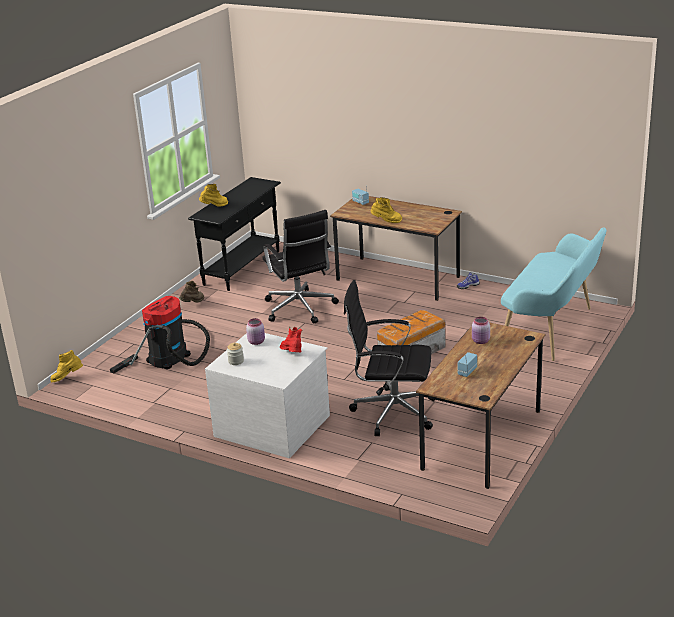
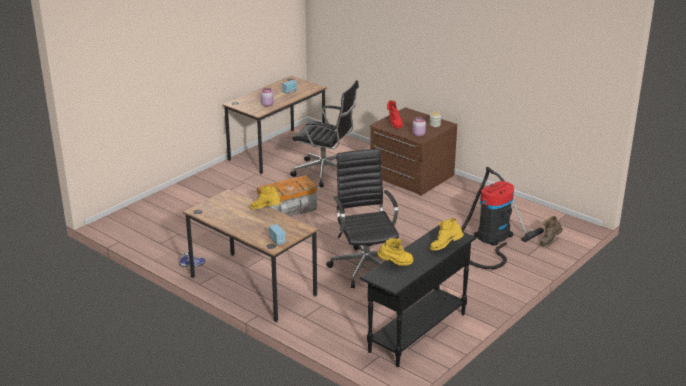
camera: 170 degrees left, 0 degrees up
yellow boot [50,350,83,382] -> yellow boot moved to [377,238,413,266]
brown boot [179,281,204,303] -> brown boot moved to [540,216,563,247]
white dresser [205,333,330,458] -> brown dresser [369,107,458,196]
turquoise bench [501,227,607,361] -> none

